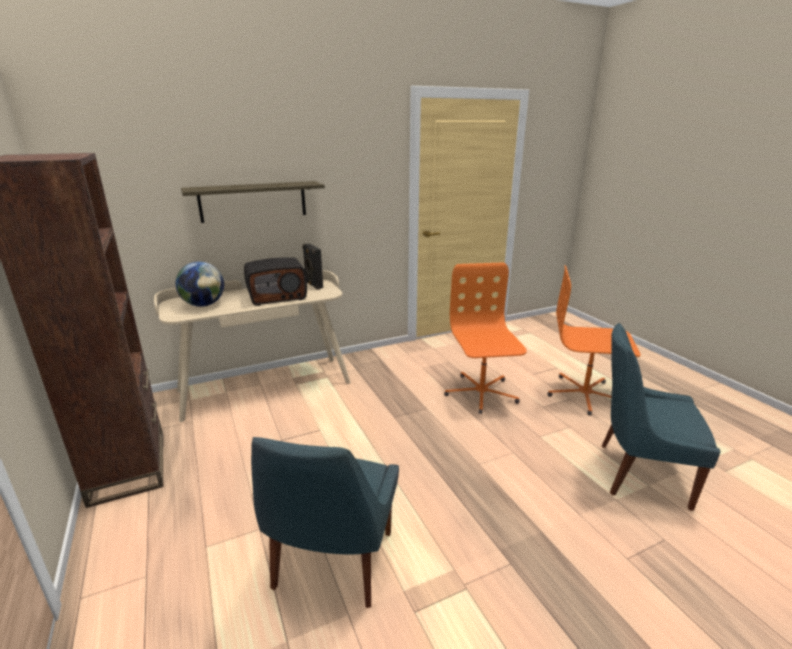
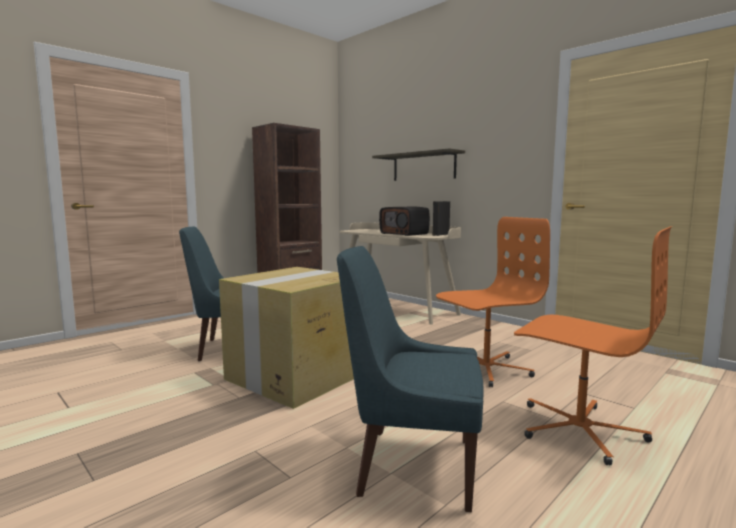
camera: 70 degrees right, 15 degrees down
globe [176,261,224,307] -> none
orange office chair [547,265,641,416] -> orange office chair turned 135 degrees clockwise [514,227,672,465]
blue chair [601,323,721,511] -> blue chair turned 75 degrees counterclockwise [337,246,484,512]
none -> cardboard box [219,267,354,409]

